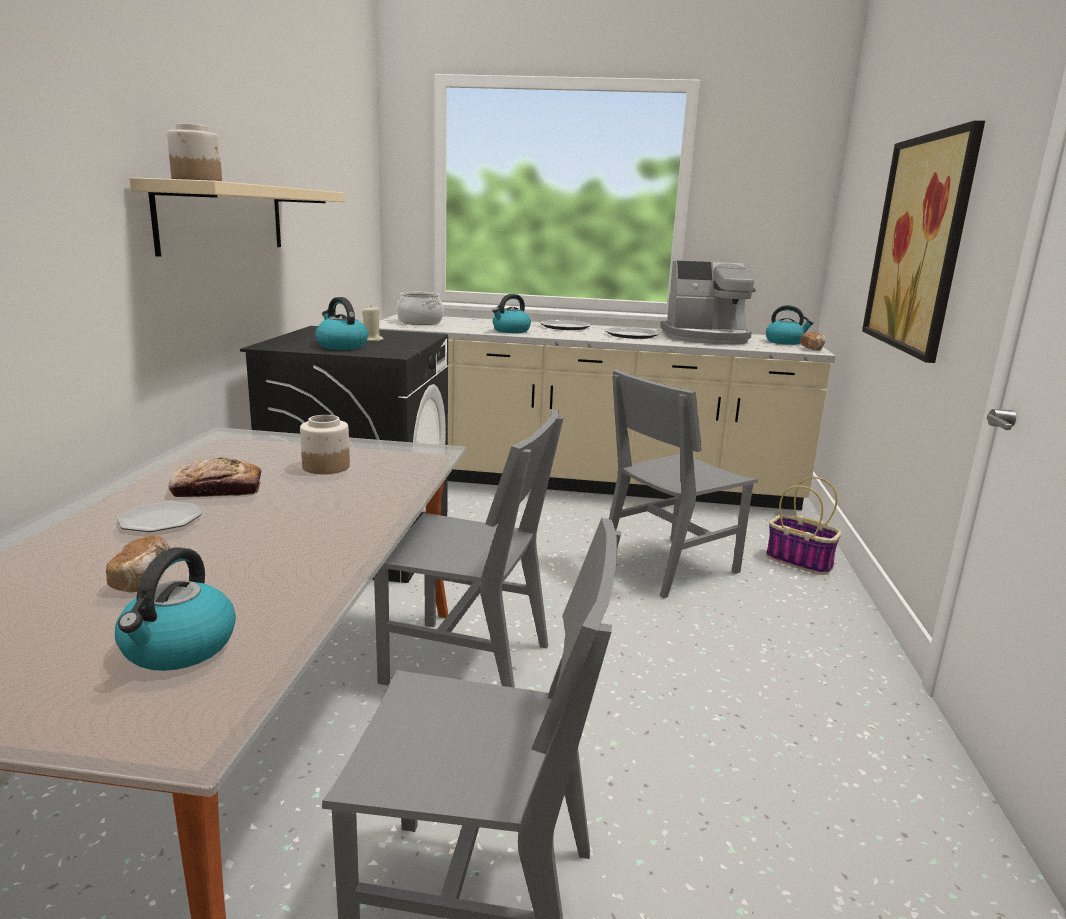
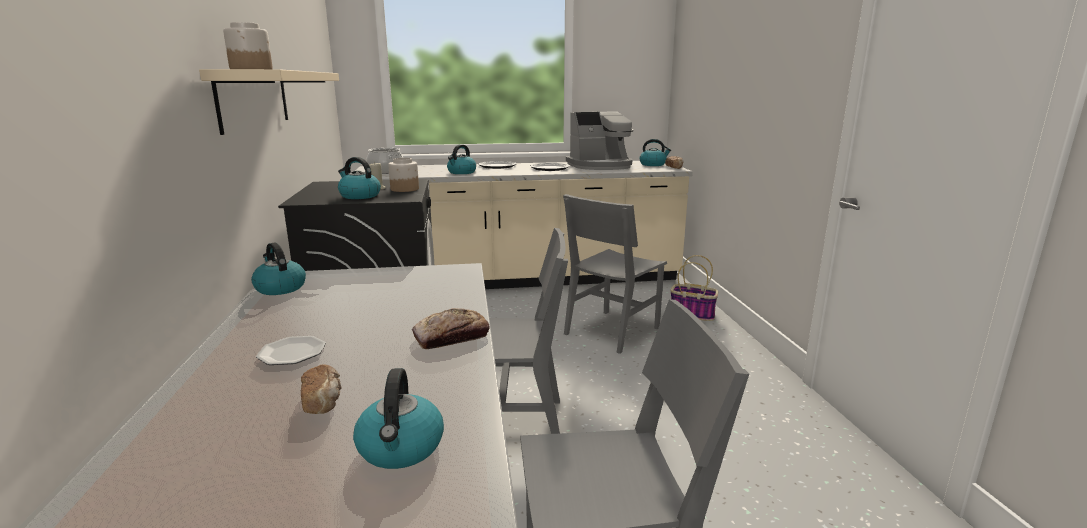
camera: 15 degrees left, 0 degrees up
bread [168,457,261,497] -> bread moved to [412,308,489,349]
jar [300,415,350,474] -> jar moved to [388,158,419,192]
picture [862,120,985,363] -> none
none -> kettle [251,243,306,295]

